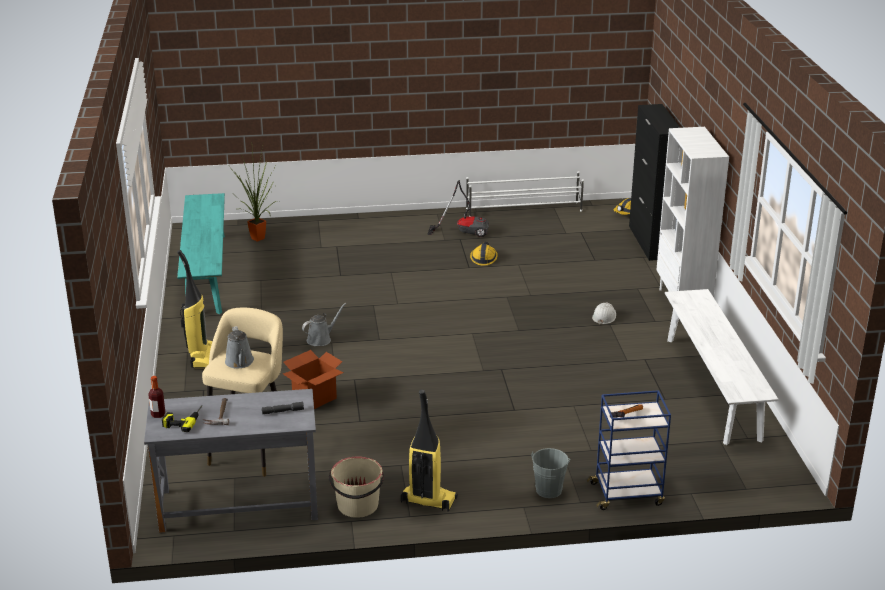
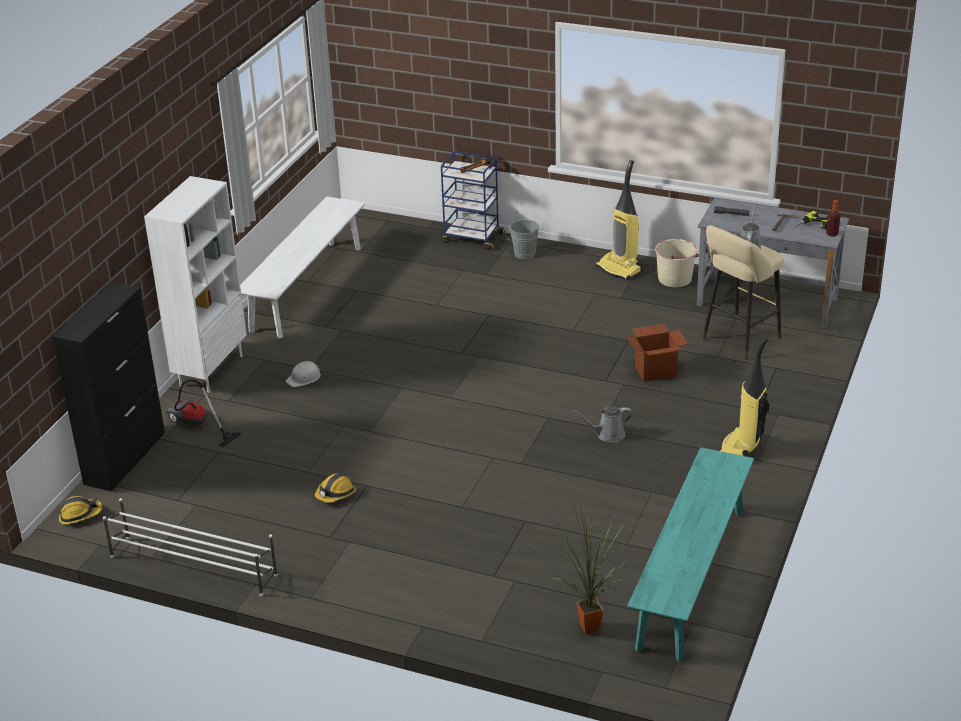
camera: 150 degrees left, 5 degrees up
vacuum cleaner [428,180,489,237] -> vacuum cleaner moved to [166,379,241,448]

